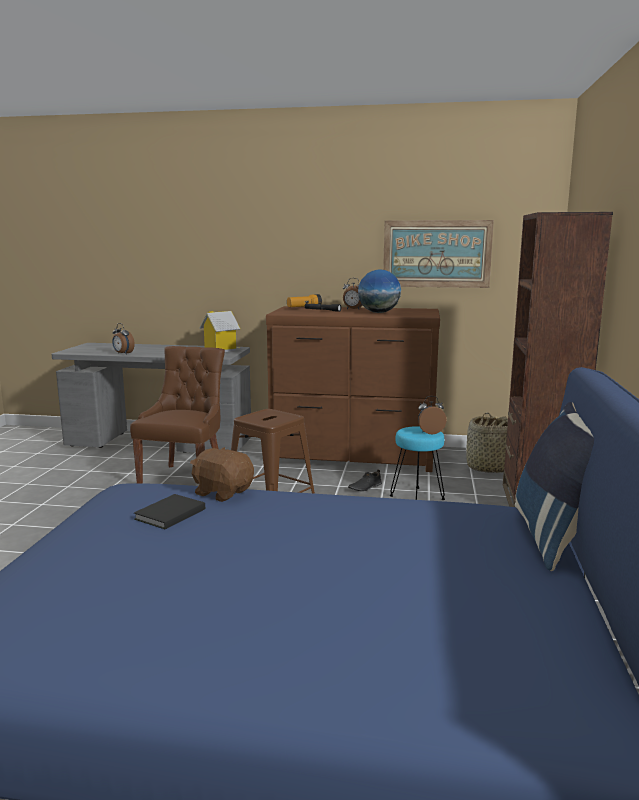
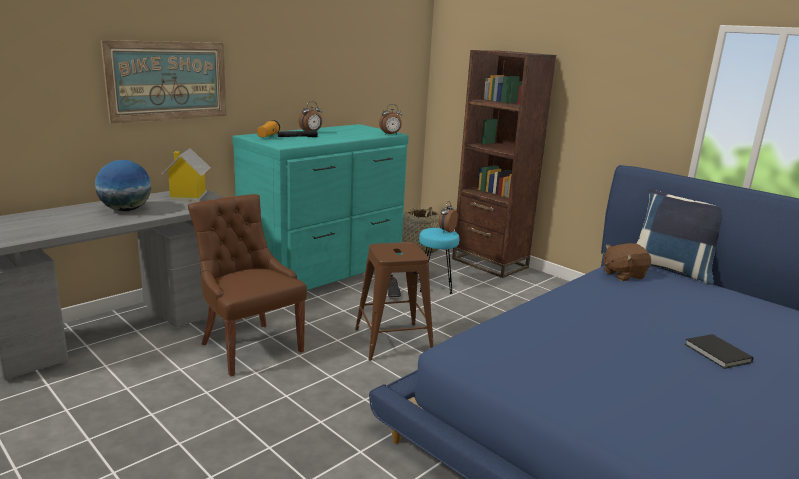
camera: 55 degrees left, 5 degrees up
alarm clock [112,323,135,355] -> alarm clock moved to [379,104,402,135]
black book [134,494,205,529] -> black book moved to [685,334,754,369]
brown plush toy [190,447,254,502] -> brown plush toy moved to [604,243,651,281]
brown dresser [266,306,440,472] -> turquoise dresser [232,124,409,290]
globe [358,270,401,313] -> globe moved to [95,160,151,211]
picture [383,220,494,288] -> picture moved to [101,40,227,123]

